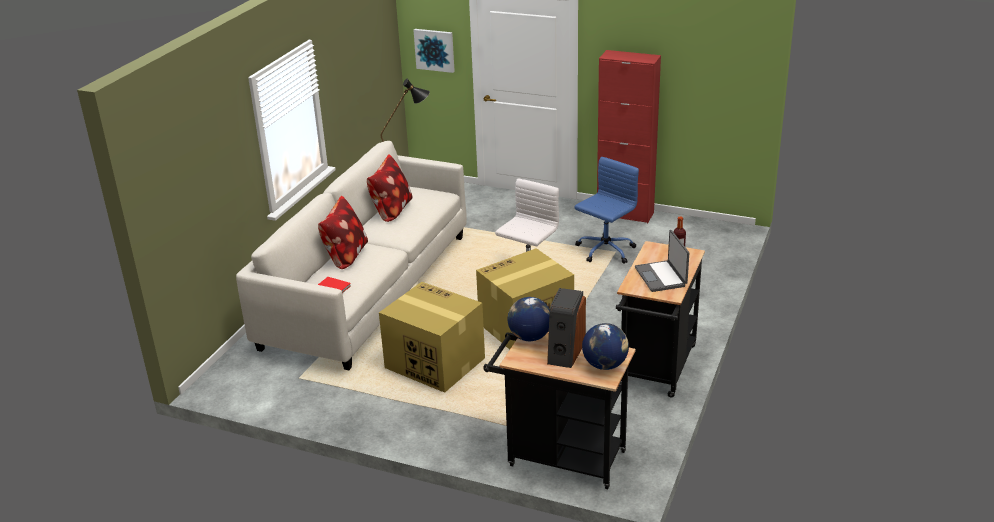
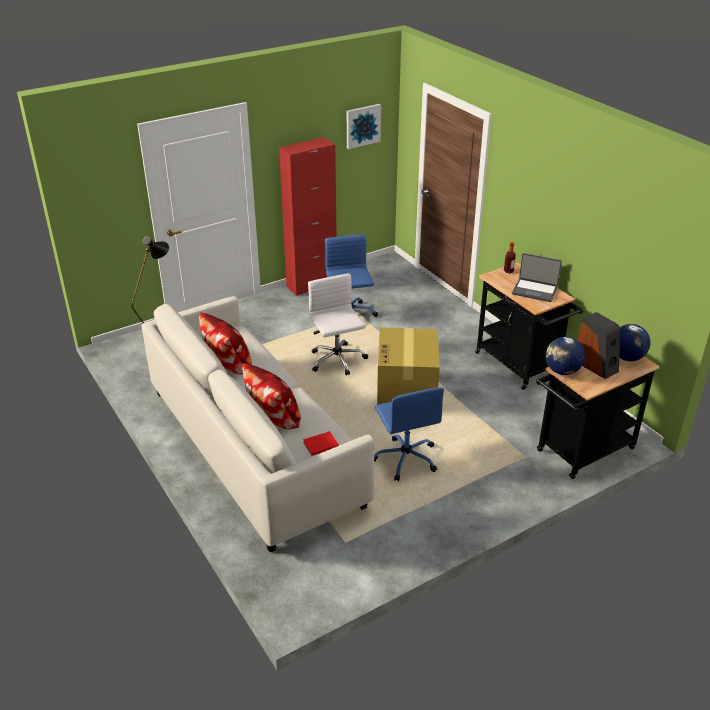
camera: 55 degrees left, 5 degrees up
cardboard box [379,282,485,393] -> blue office chair [374,387,444,481]
picture [414,29,455,73] -> picture moved to [347,104,381,149]

